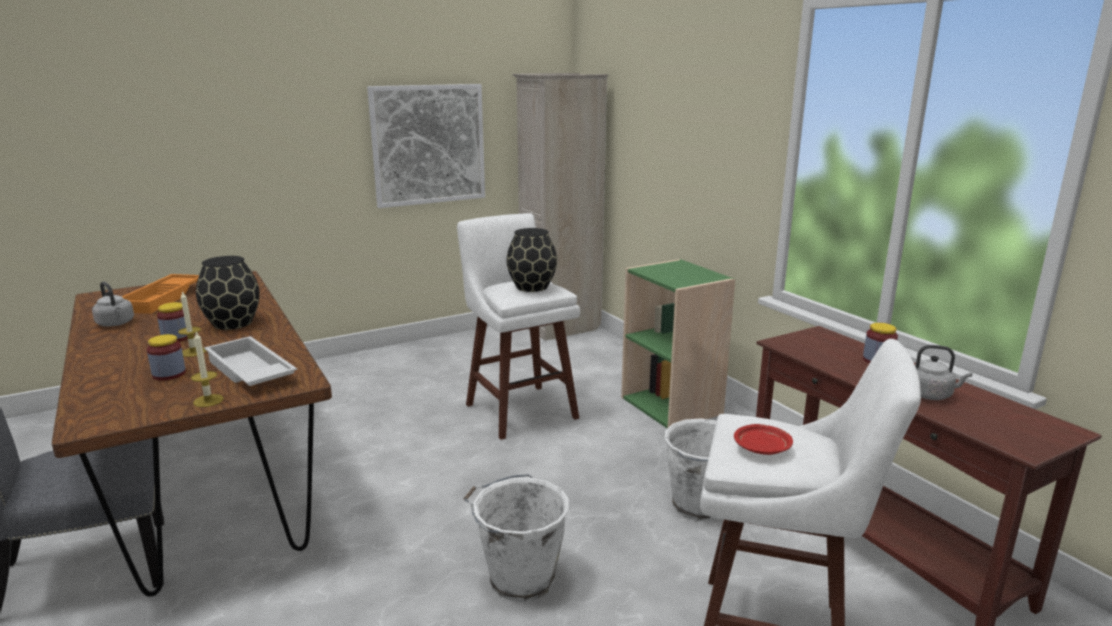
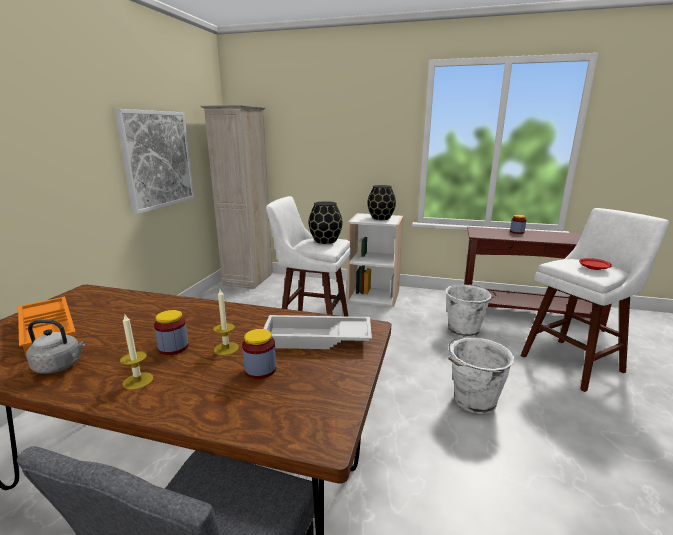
camera: 45 degrees left, 0 degrees up
candle [191,331,224,407] -> candle moved to [120,314,153,390]
black vase [196,256,260,330] -> black vase moved to [367,185,396,220]
green bookcase [621,259,735,428] -> white bookcase [347,213,403,307]
grey kettle [915,345,973,400] -> none

